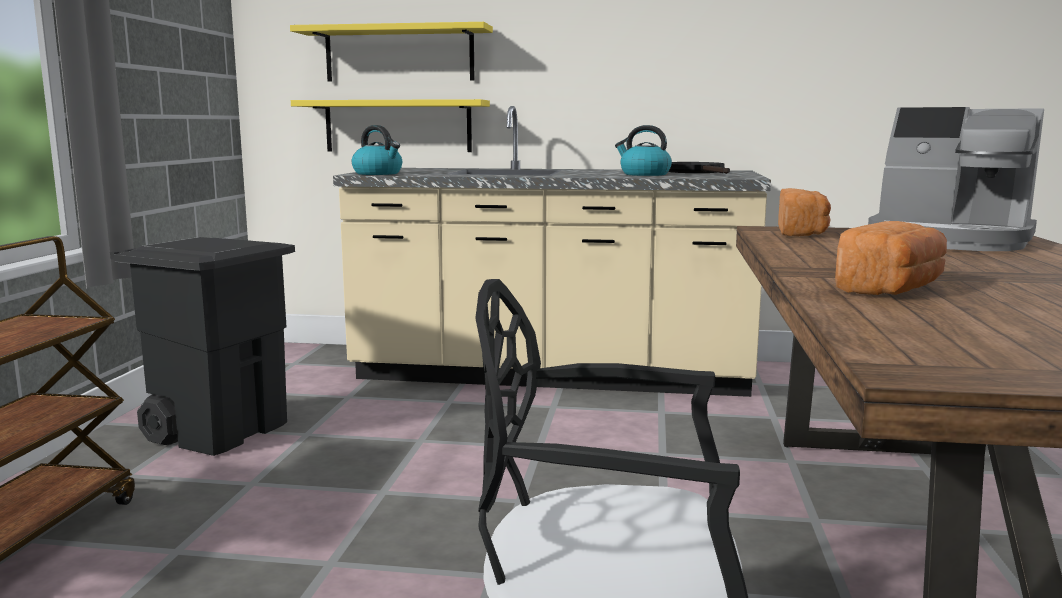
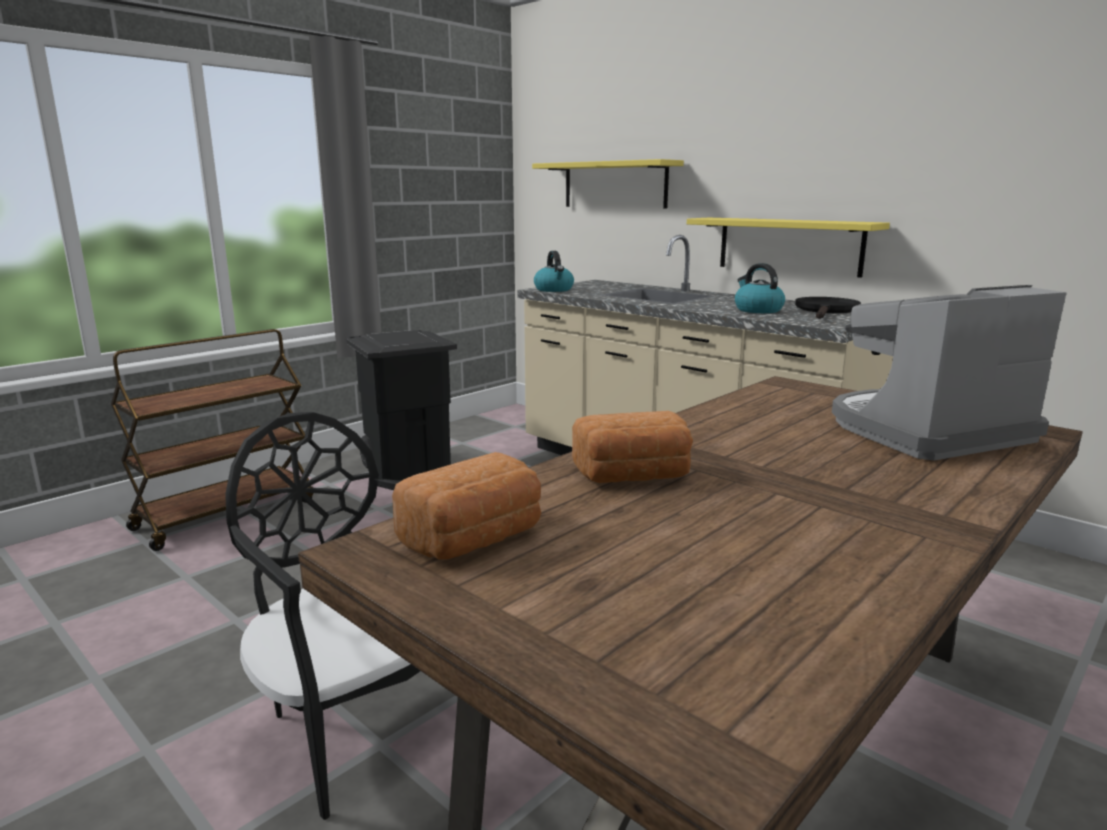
camera: 35 degrees right, 5 degrees up
yellow shelf [291,99,490,152] -> yellow shelf moved to [687,218,890,278]
bread [778,188,831,236] -> bread moved to [392,452,541,560]
coffee machine [868,107,1044,251] -> coffee machine turned 90 degrees clockwise [832,285,1067,460]

